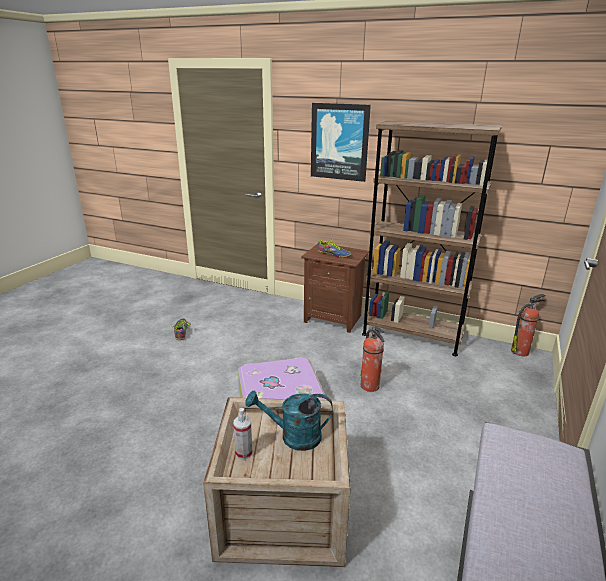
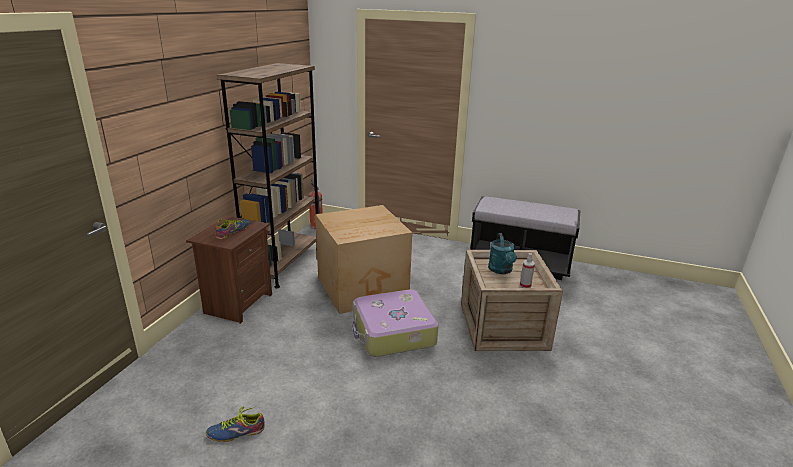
camera: 95 degrees left, 0 degrees up
picture [311,103,371,182] -> none
fire extinguisher [360,327,384,392] -> cardboard box [315,205,412,314]

